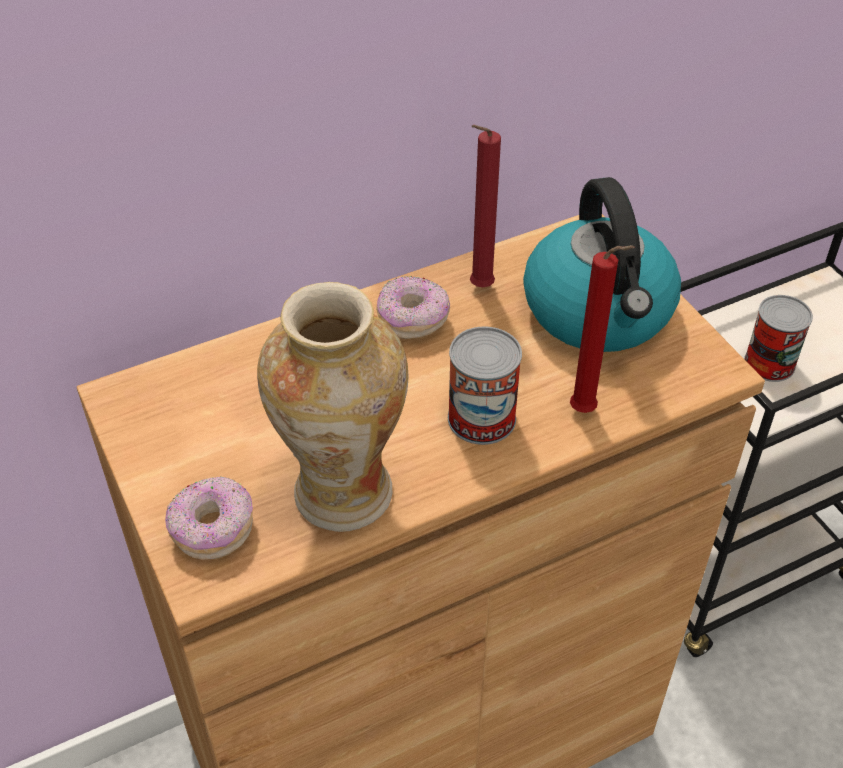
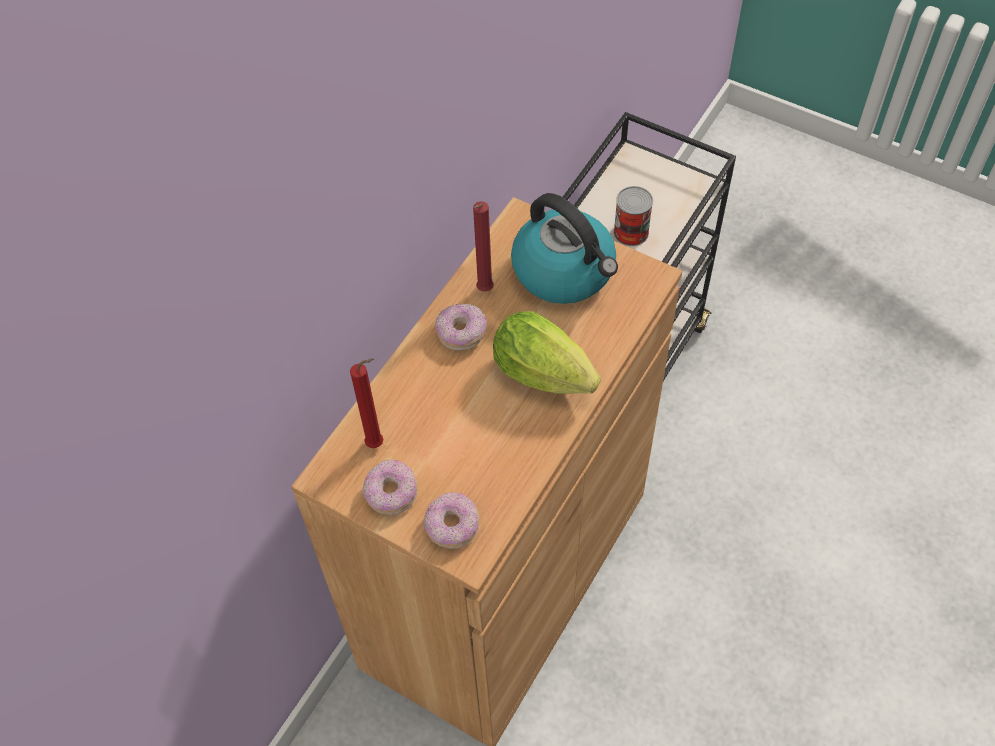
camera: 30 degrees left, 10 degrees up
vase [257,282,409,532] -> none
can [448,327,522,445] -> lettuce [493,311,601,394]
red candle [570,245,635,413] -> red candle moved to [350,358,383,448]
none -> donut [362,460,418,515]

